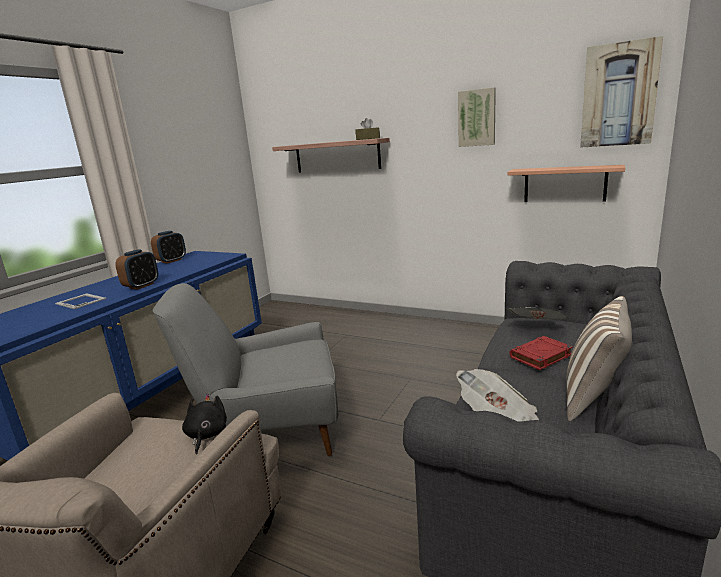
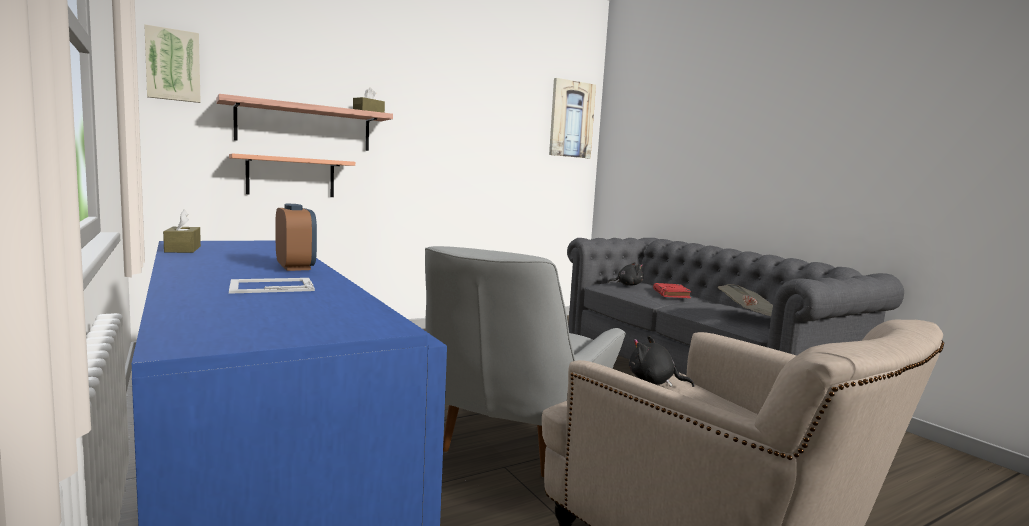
camera: 60 degrees left, 10 degrees down
alarm clock [151,231,186,264] -> brown tissue box [163,209,201,253]
picture [458,87,496,147] -> picture moved to [144,24,201,103]
newspaper [506,307,568,319] -> black plush toy [608,262,643,285]
shelf [508,165,625,202] -> shelf moved to [229,153,355,197]
pillow [566,296,632,421] -> none

